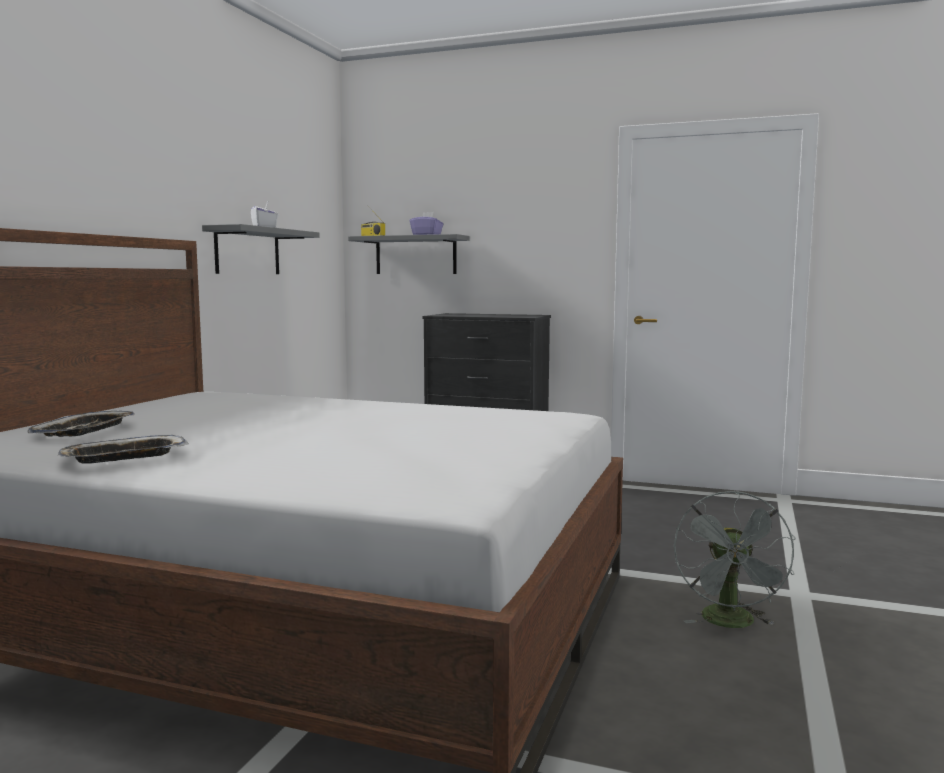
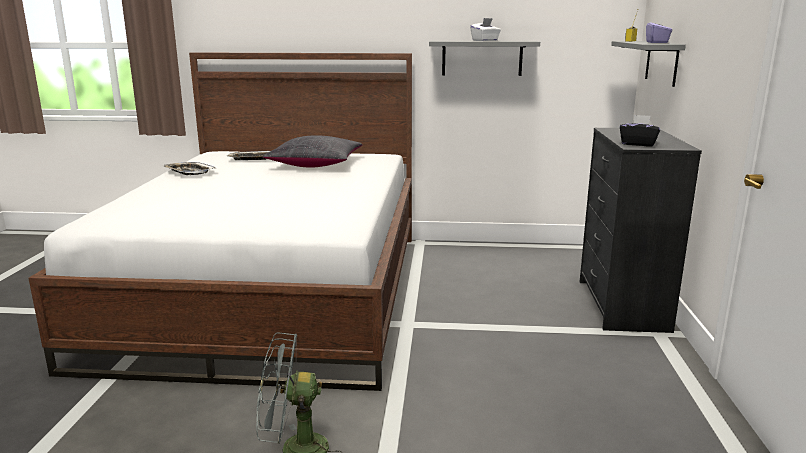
camera: 75 degrees right, 10 degrees up
none -> black pillow [263,136,363,167]
none -> black tissue box [620,115,660,146]

